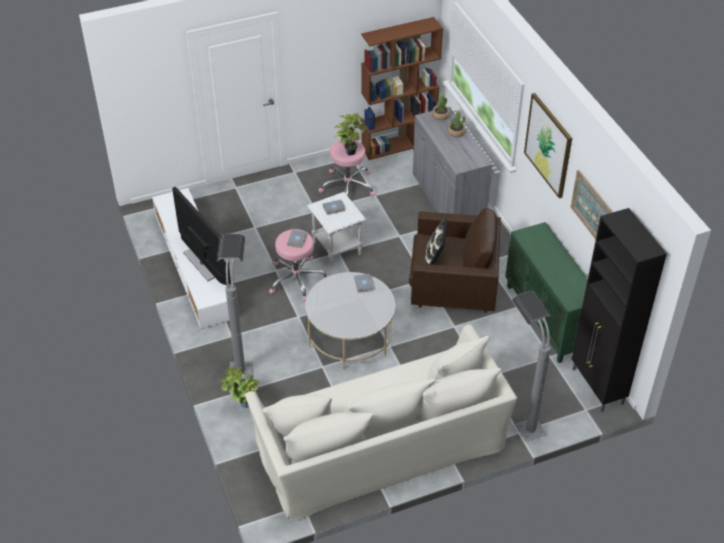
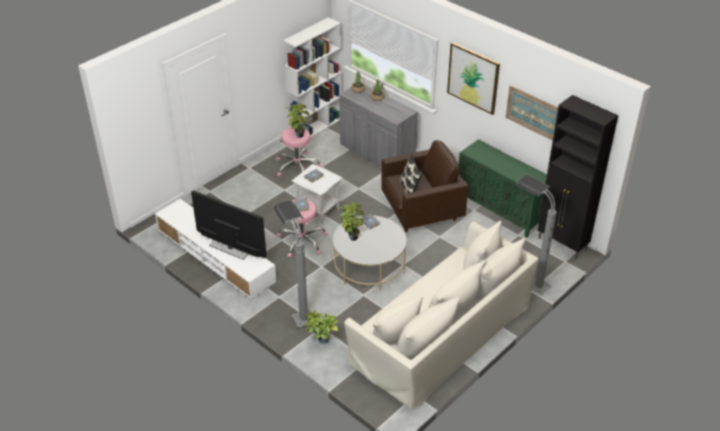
camera: 25 degrees left, 5 degrees down
brown bookcase [361,17,443,160] -> white bookcase [283,17,342,138]
none -> potted plant [337,202,364,241]

